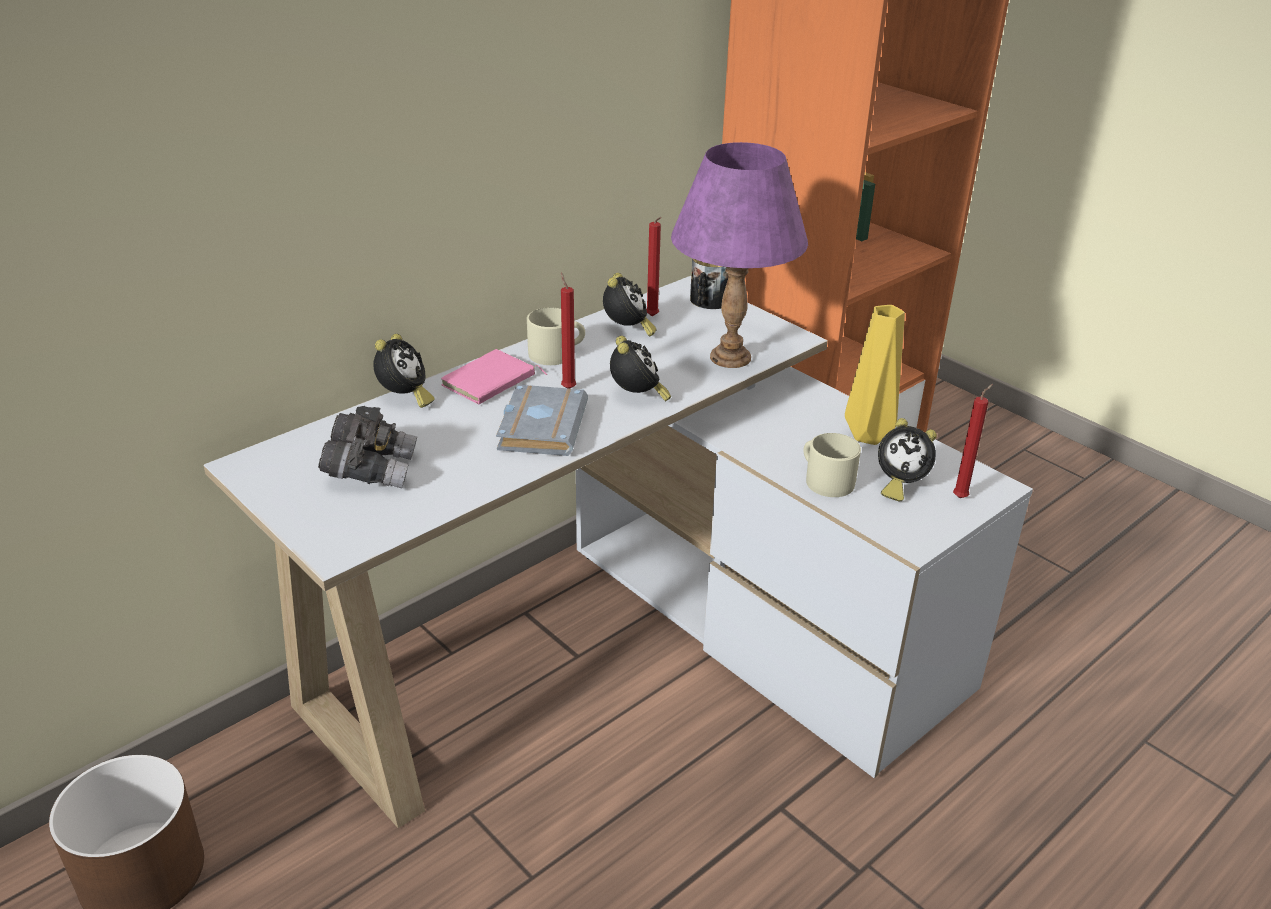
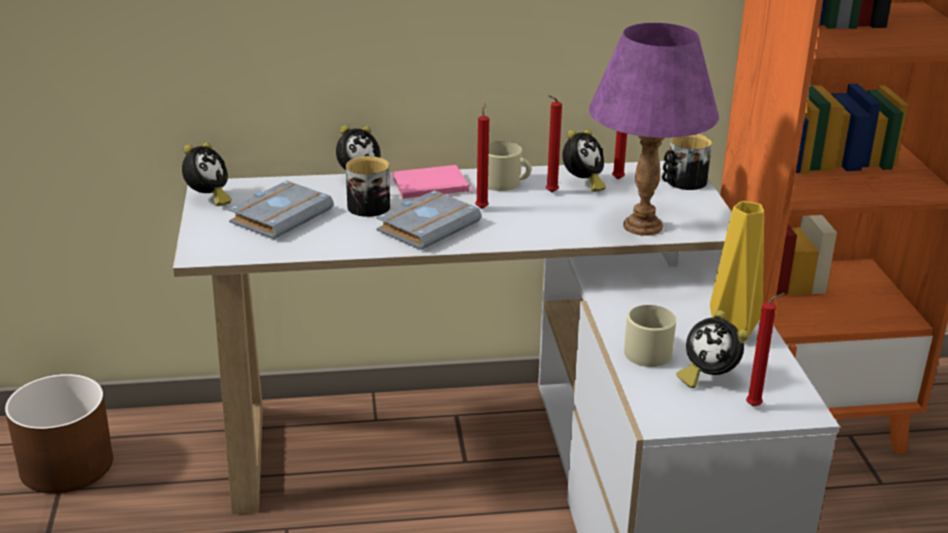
camera: 35 degrees right, 5 degrees down
grey binoculars [318,406,417,489] -> grey book [228,181,334,239]
alarm clock [610,336,671,401] -> alarm clock moved to [182,142,232,206]
none -> mug [346,156,390,217]
none -> red candle [546,95,562,193]

